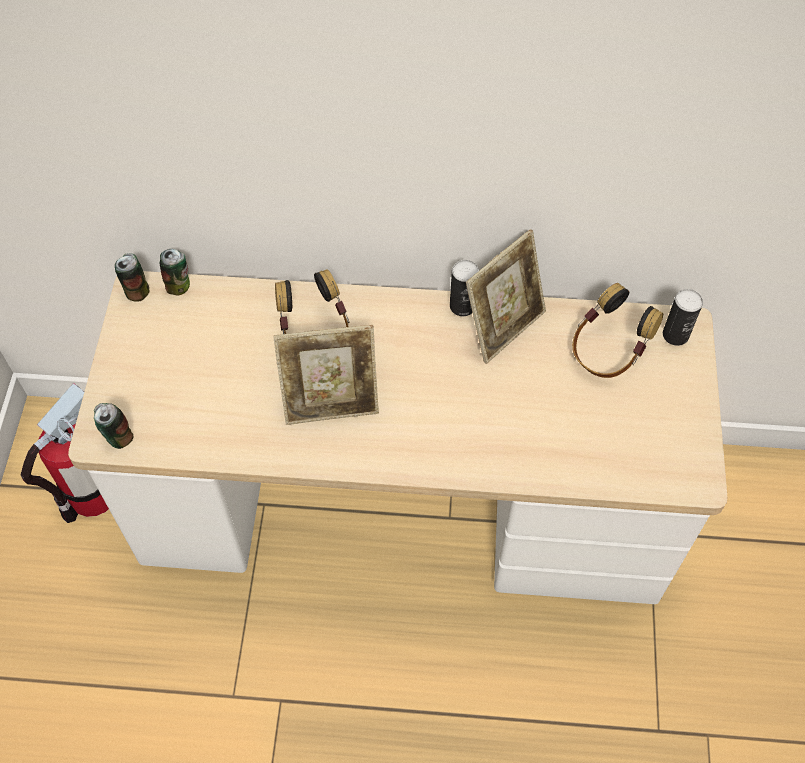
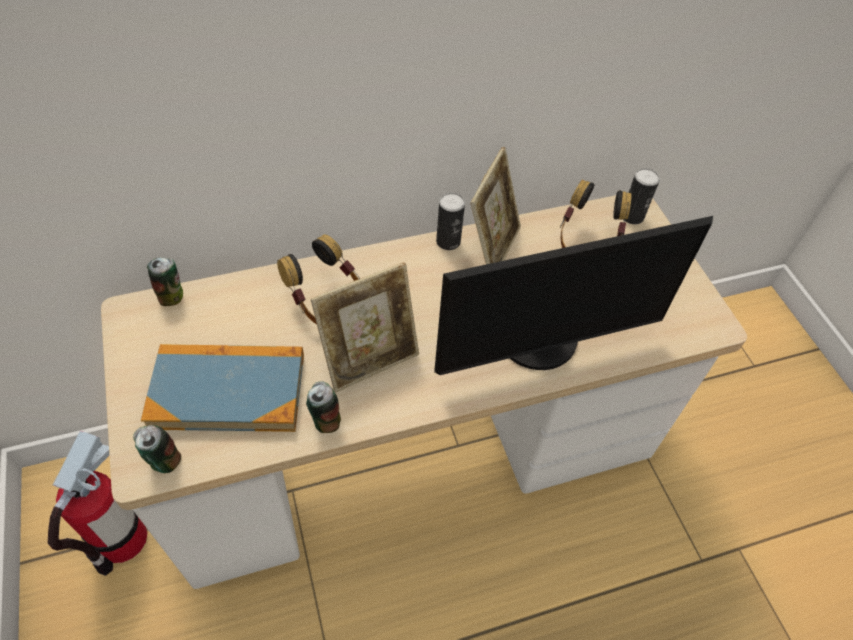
camera: 25 degrees left, 5 degrees down
can [115,253,149,302] -> can moved to [306,381,341,433]
none -> book [141,344,304,432]
none -> monitor [434,216,713,375]

